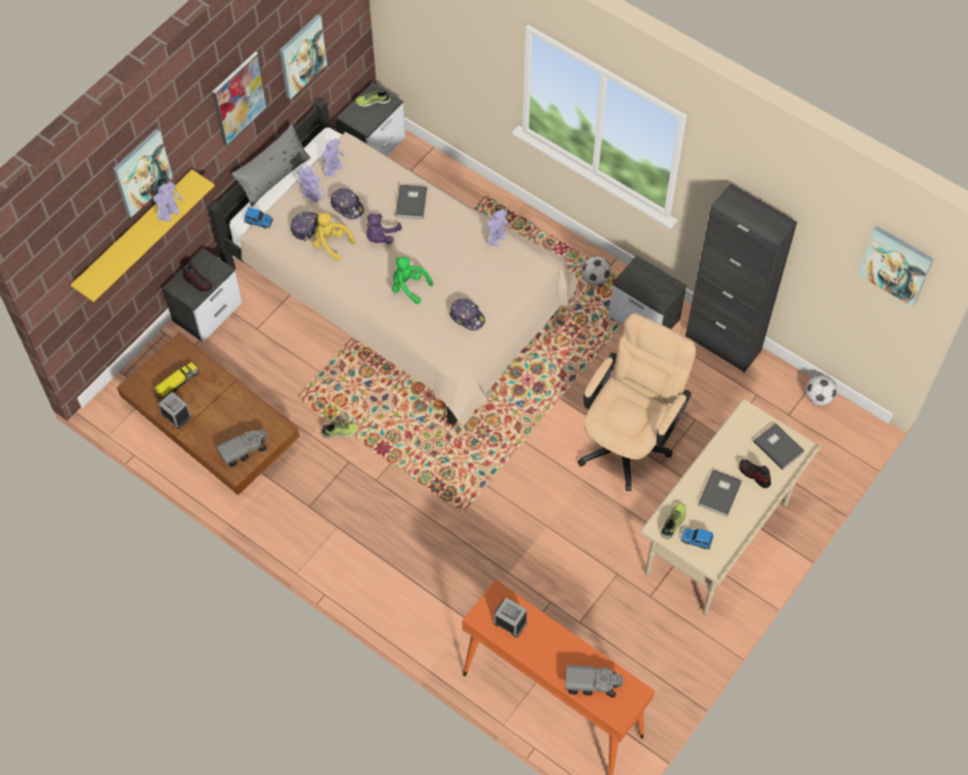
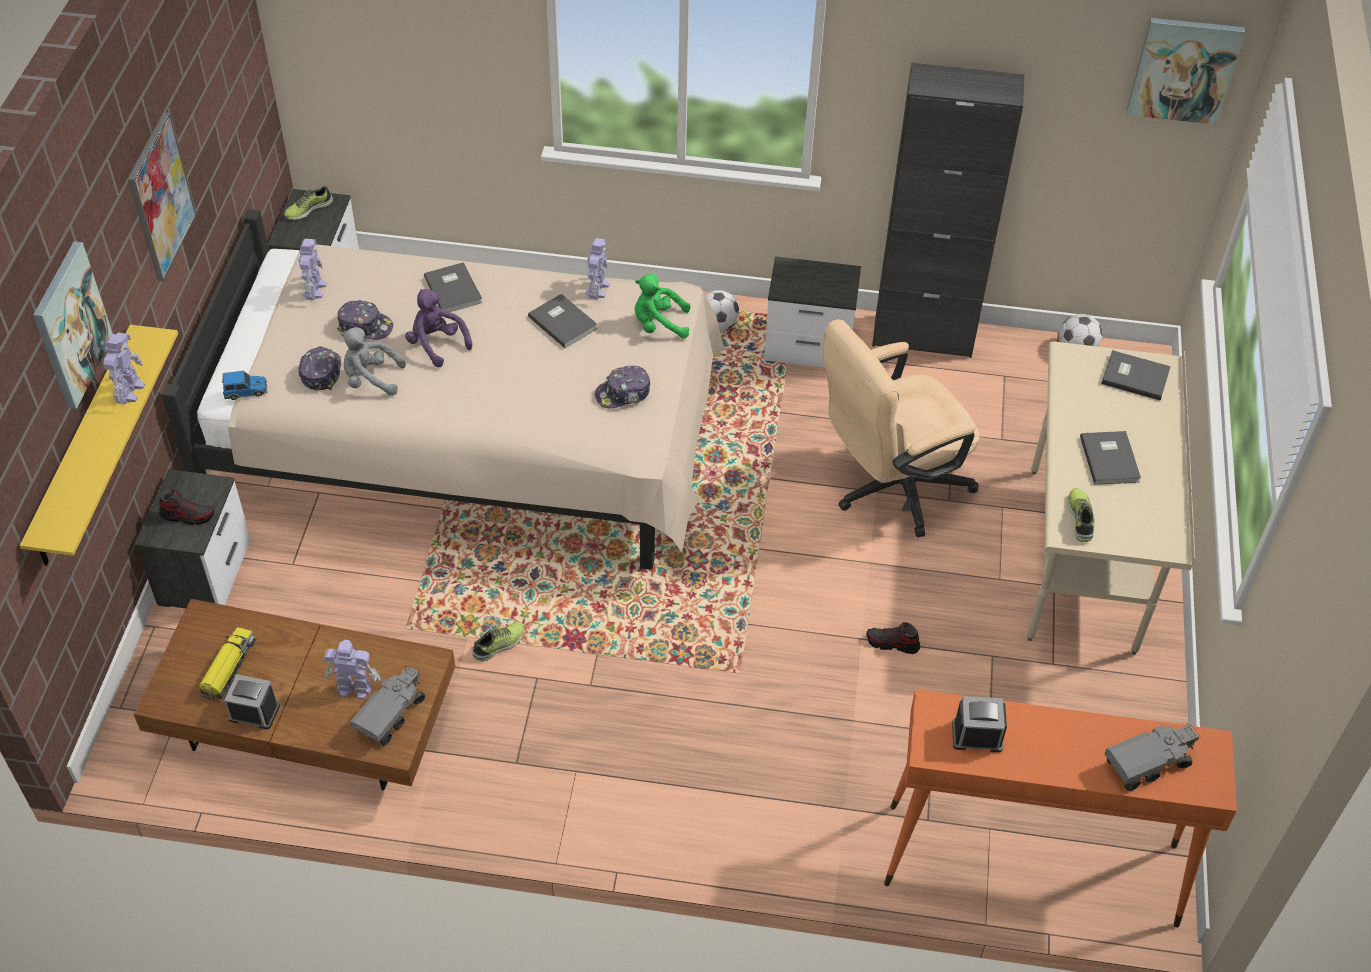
camera: 30 degrees left, 10 degrees down
grey pillow [232,125,311,207] -> none
picture [280,14,327,99] -> none
toy robot [296,166,325,203] -> toy robot moved to [324,640,381,699]
yellow plush toy [313,213,355,261] -> grey plush toy [341,327,406,396]
purple plush toy [366,213,402,244] -> purple plush toy turned 135 degrees clockwise [405,289,472,367]
green plush toy [392,257,433,304] -> green plush toy moved to [635,274,690,339]
cap [449,298,485,331] -> cap turned 150 degrees clockwise [595,366,650,408]
beige office chair [578,313,696,491] -> beige office chair turned 120 degrees counterclockwise [822,319,980,537]
toy car [681,529,714,550] -> none
shoe [739,459,771,488] -> shoe moved to [866,622,920,654]
none -> grey book [528,294,598,348]

